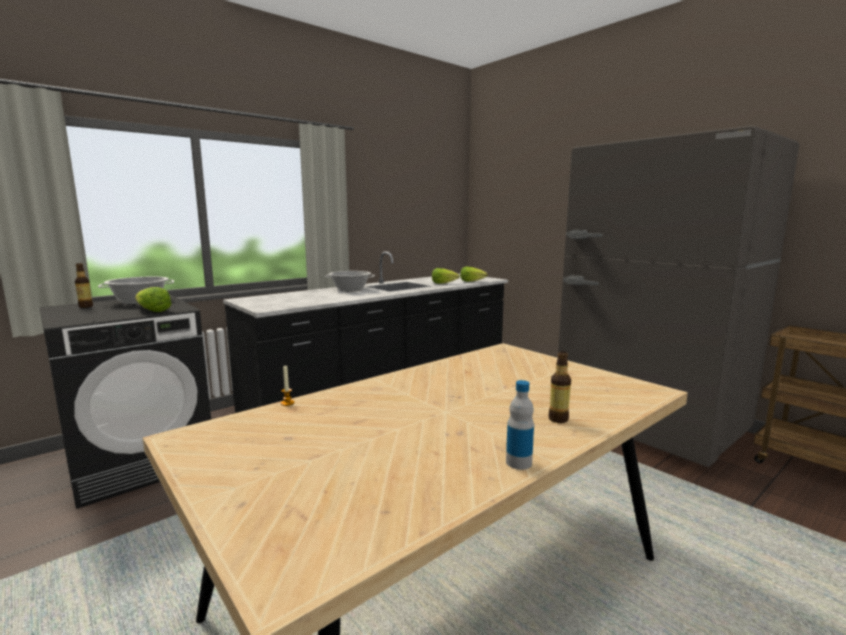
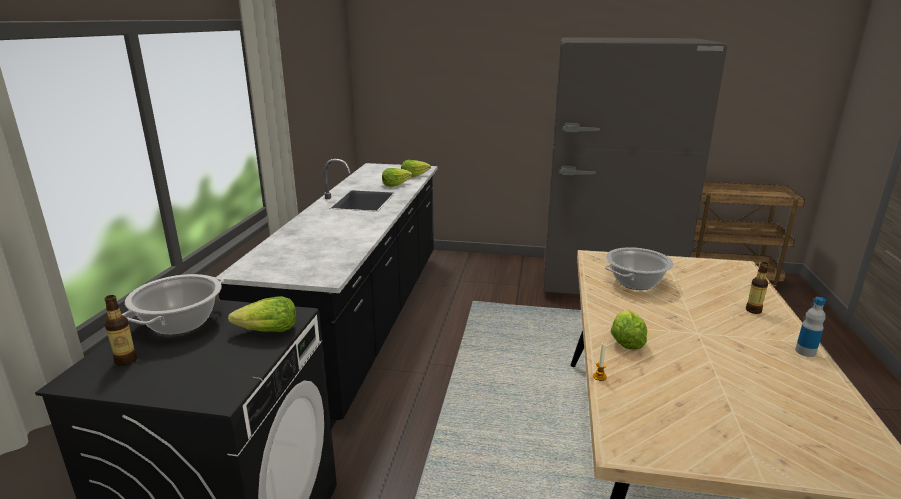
camera: 40 degrees left, 10 degrees up
cooking pot [325,271,375,291] -> cooking pot moved to [605,247,674,290]
none -> lettuce [611,310,647,350]

